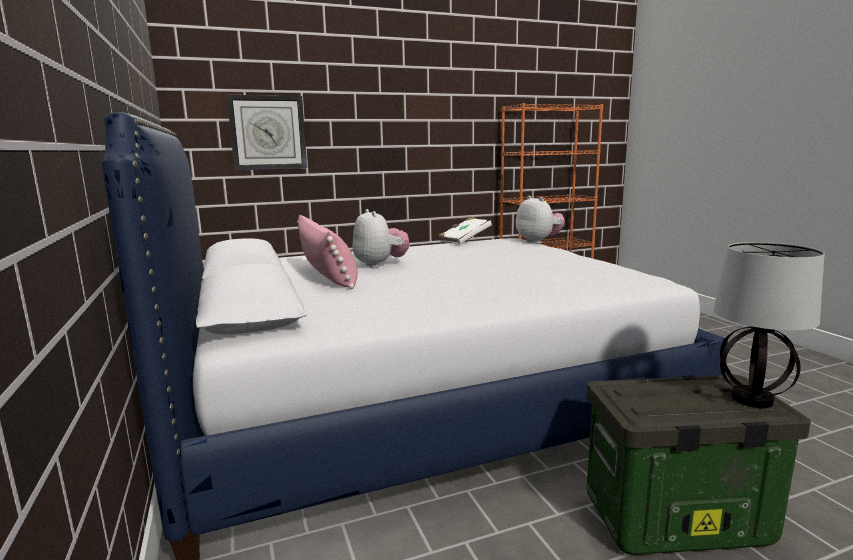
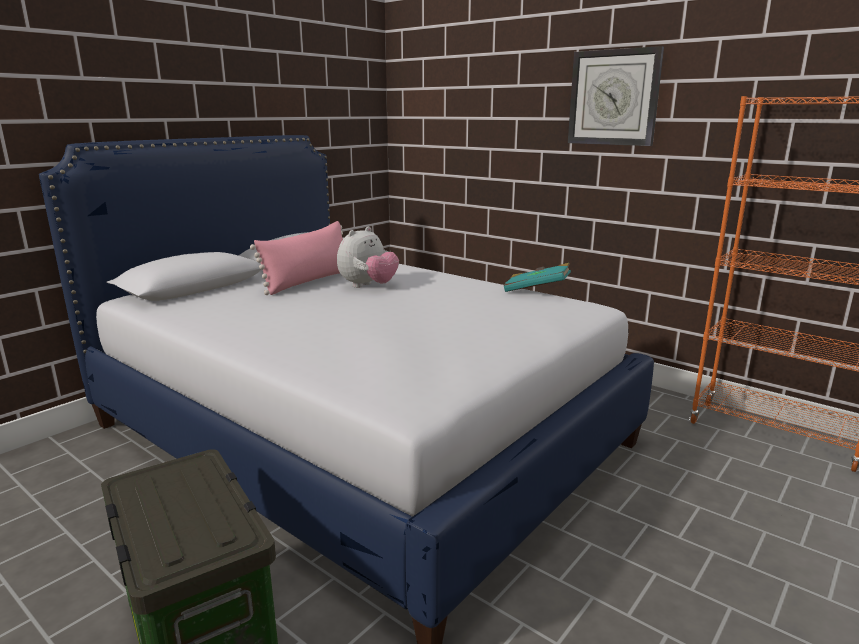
camera: 60 degrees right, 5 degrees up
wall clock [227,95,307,171] -> wall clock moved to [568,46,664,146]
white book [438,217,492,244] -> turquoise book [504,263,571,292]
plush toy [516,196,565,244] -> none
table lamp [714,242,825,408] -> none

